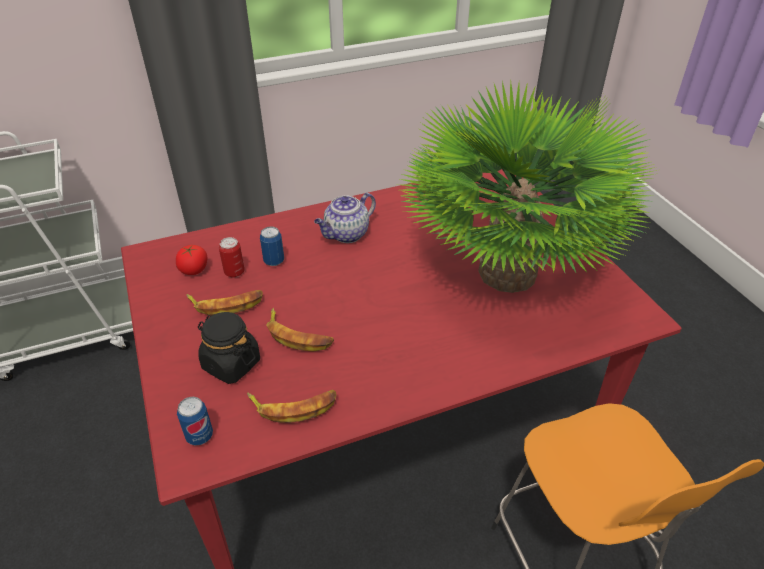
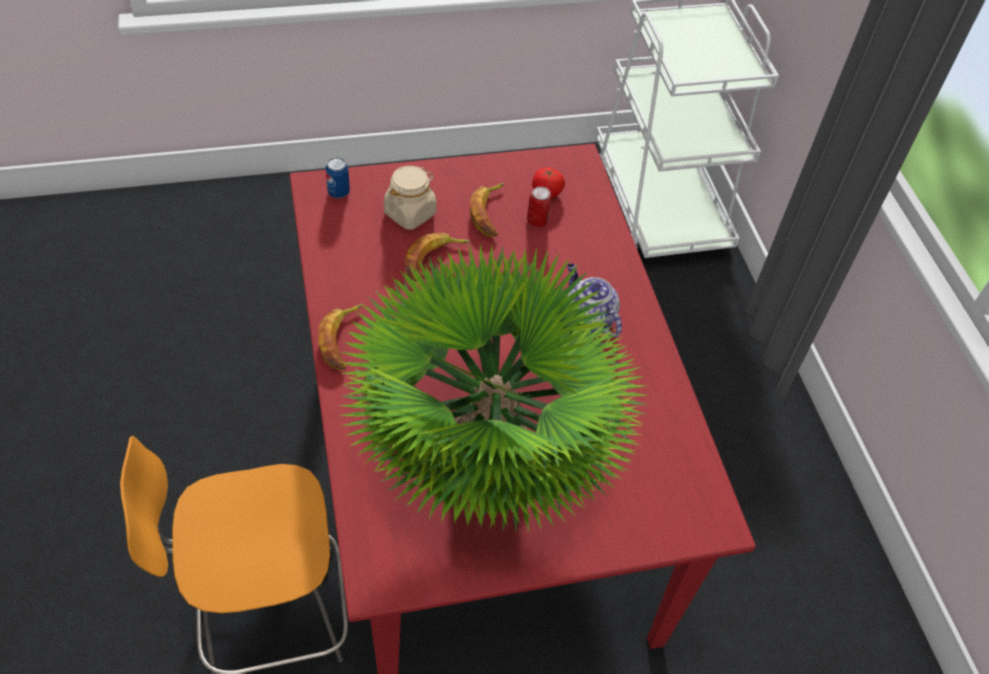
camera: 95 degrees right, 10 degrees up
black jar [198,312,260,384] -> beige jar [384,166,436,230]
banana [247,390,336,423] -> banana moved to [318,304,363,370]
can [260,226,284,266] -> none

